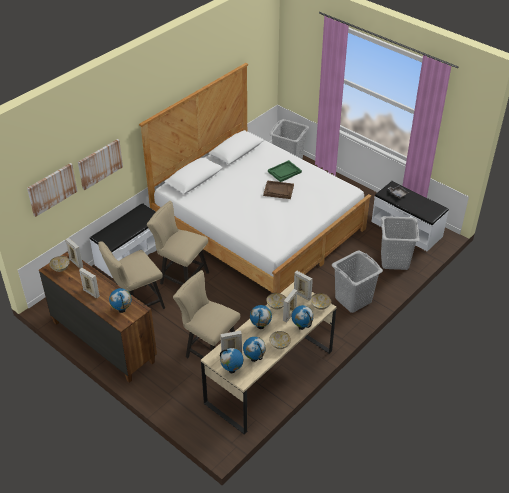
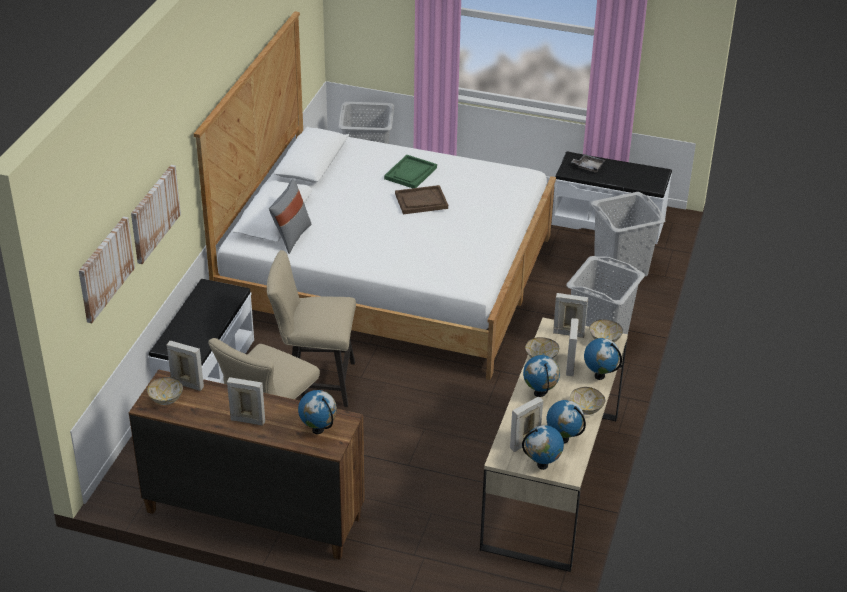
camera: 25 degrees left, 5 degrees down
beige chair [173,270,240,359] -> none
none -> grey pillow [269,179,311,254]

